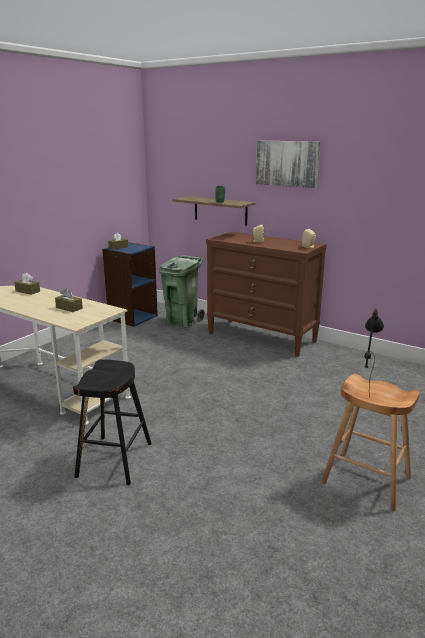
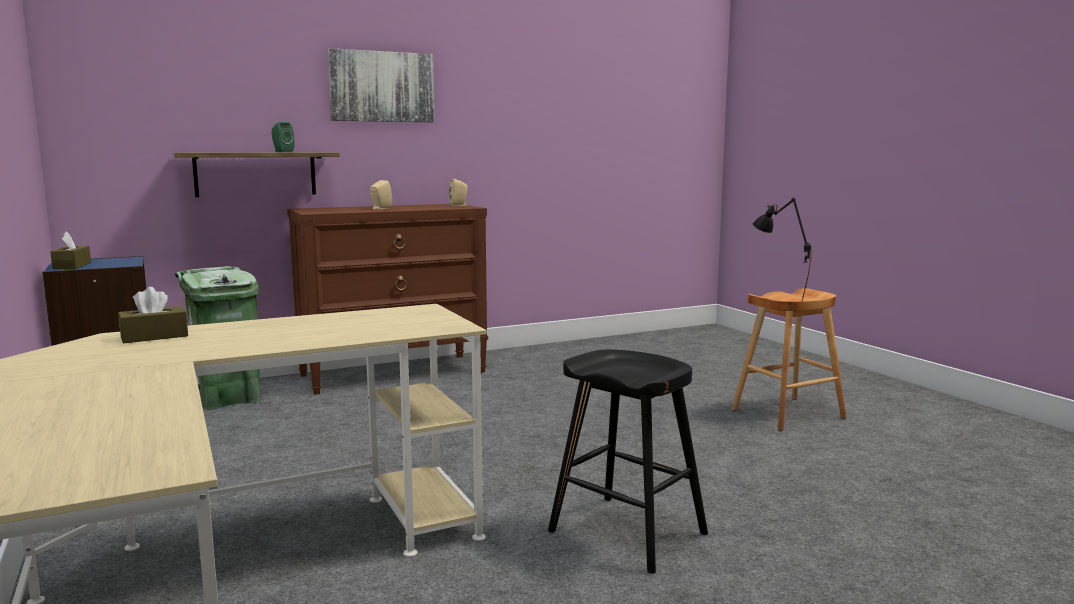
camera: 60 degrees left, 10 degrees down
brown tissue box [55,288,83,312] -> none

